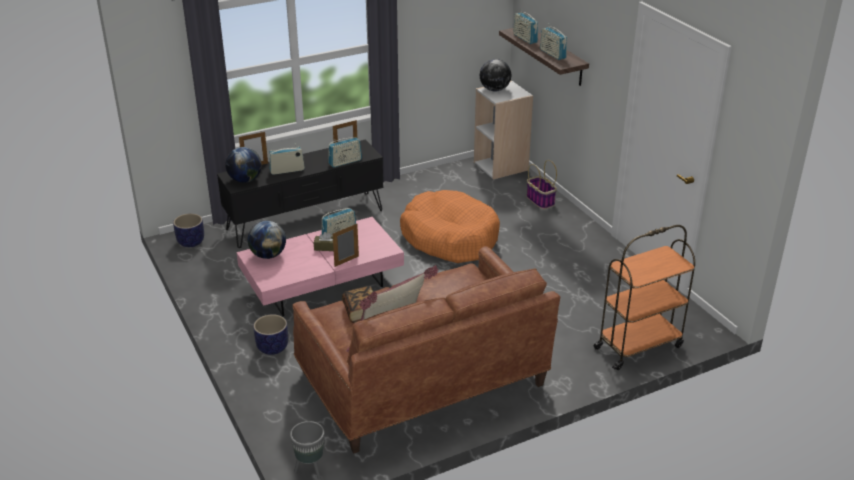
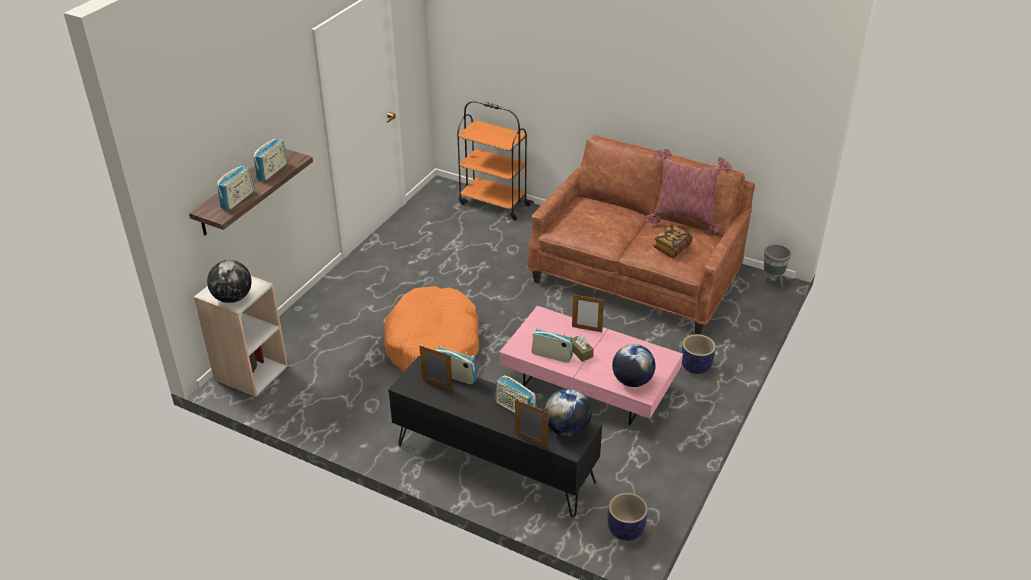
camera: 125 degrees left, 5 degrees up
basket [527,160,557,209] -> none

